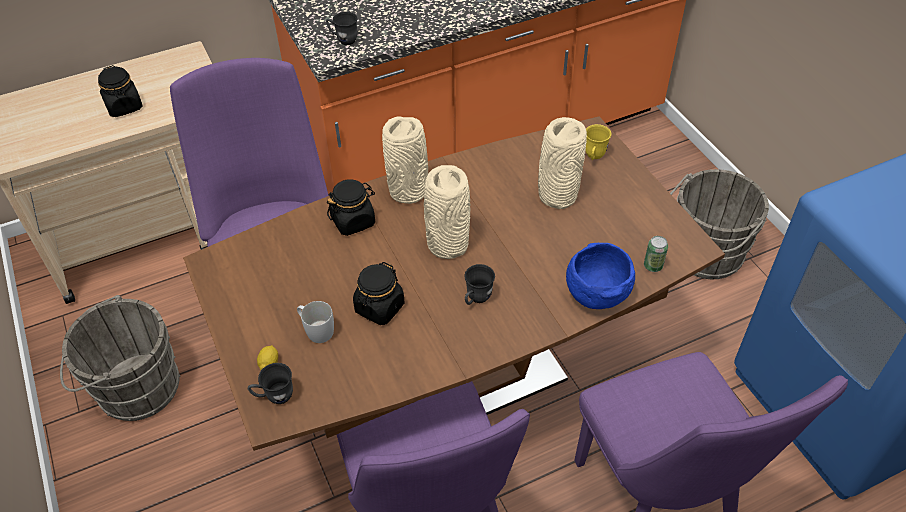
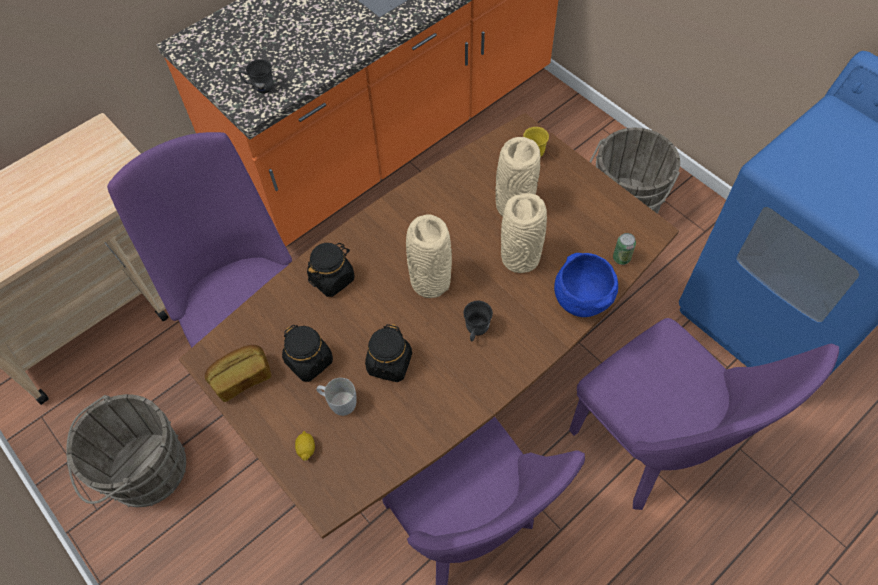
camera: 15 degrees left, 10 degrees up
black jar [98,65,143,117] -> black jar moved to [282,325,333,382]
grey mug [248,363,293,404] -> none
beige vase [382,116,428,204] -> beige vase moved to [501,193,547,273]
none -> bread [205,345,271,402]

